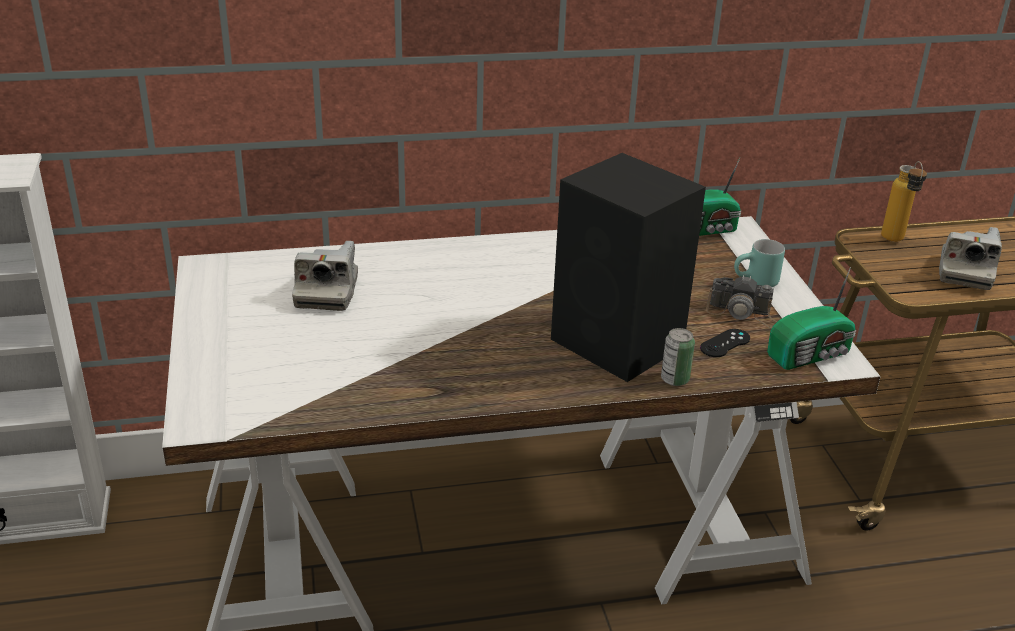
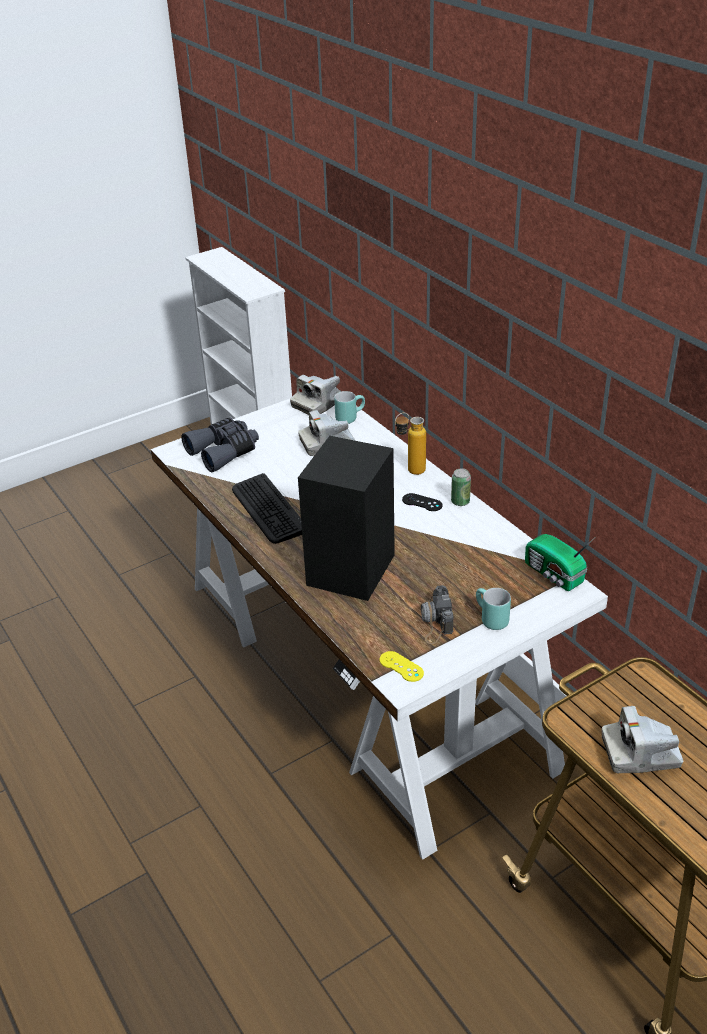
camera: 70 degrees right, 5 degrees up
can [661,328,695,386] -> can moved to [451,468,471,506]
black game controller [700,329,750,357] -> black game controller moved to [402,493,443,511]
radio [767,267,856,370] -> yellow game controller [380,651,424,682]
bottle [881,161,927,242] -> bottle moved to [395,413,426,475]
none -> grey binoculars [181,417,259,472]
none -> keyboard [232,473,302,544]
none -> camera [290,375,342,415]
none -> turquoise mug [334,391,365,424]

